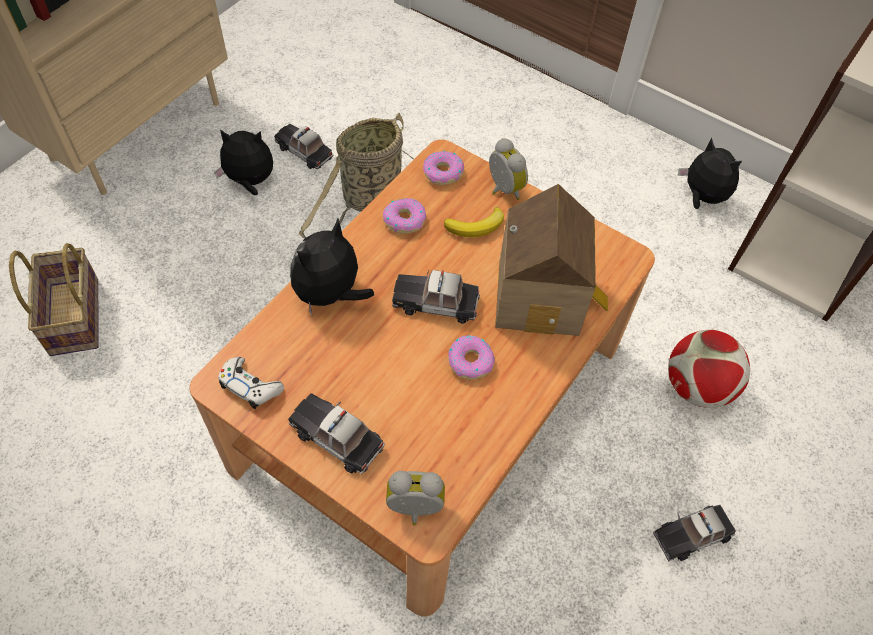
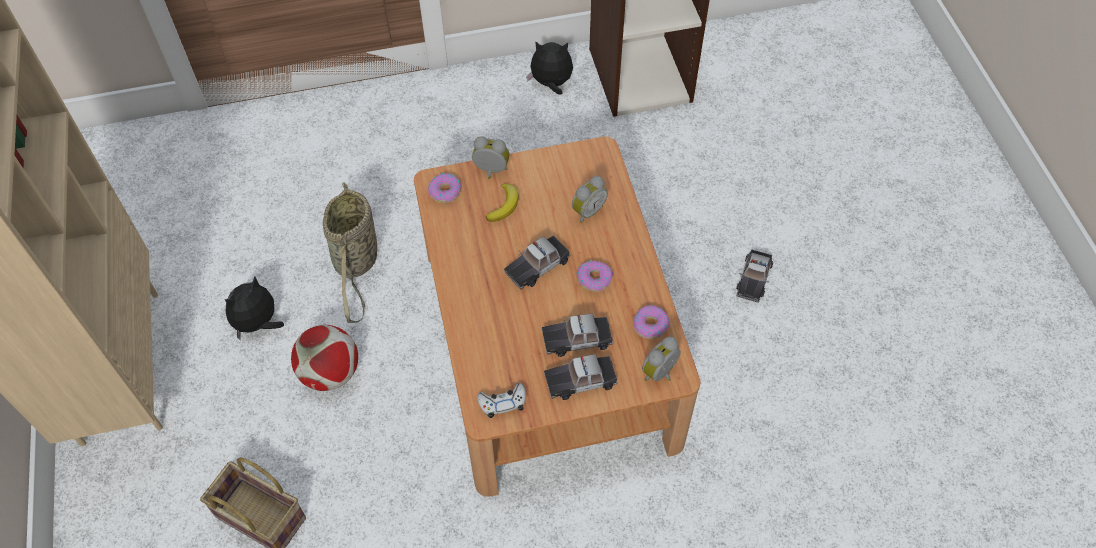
camera: 45 degrees left, 0 degrees up
toy car [274,124,334,169] -> toy car moved to [542,313,613,357]
plush toy [290,219,374,317] -> none
donut [383,198,426,234] -> donut moved to [633,305,670,339]
toy house [495,184,608,336] -> alarm clock [572,176,608,223]
football [668,329,750,408] -> football moved to [291,325,358,391]

